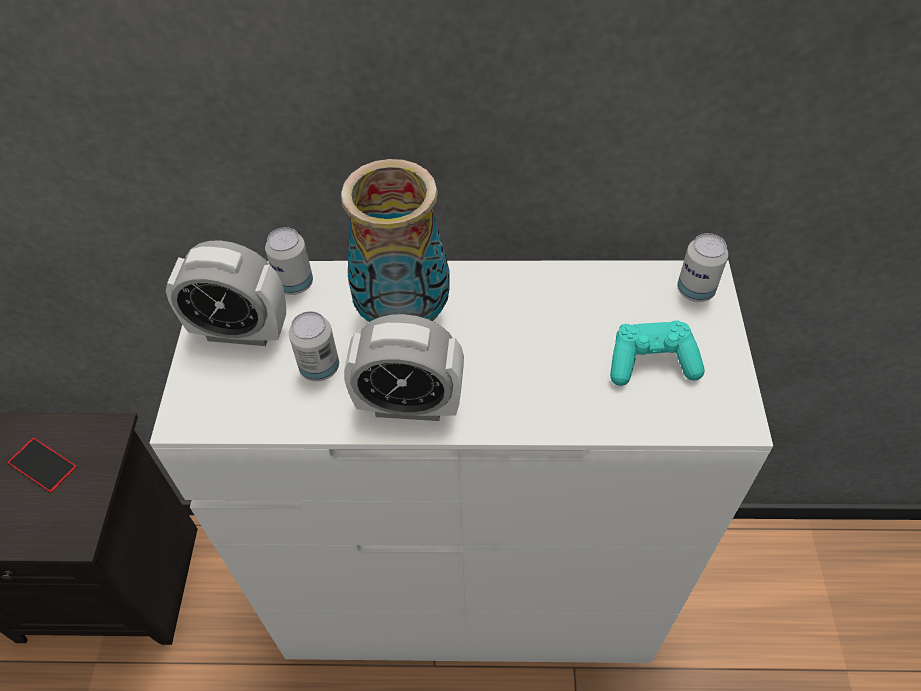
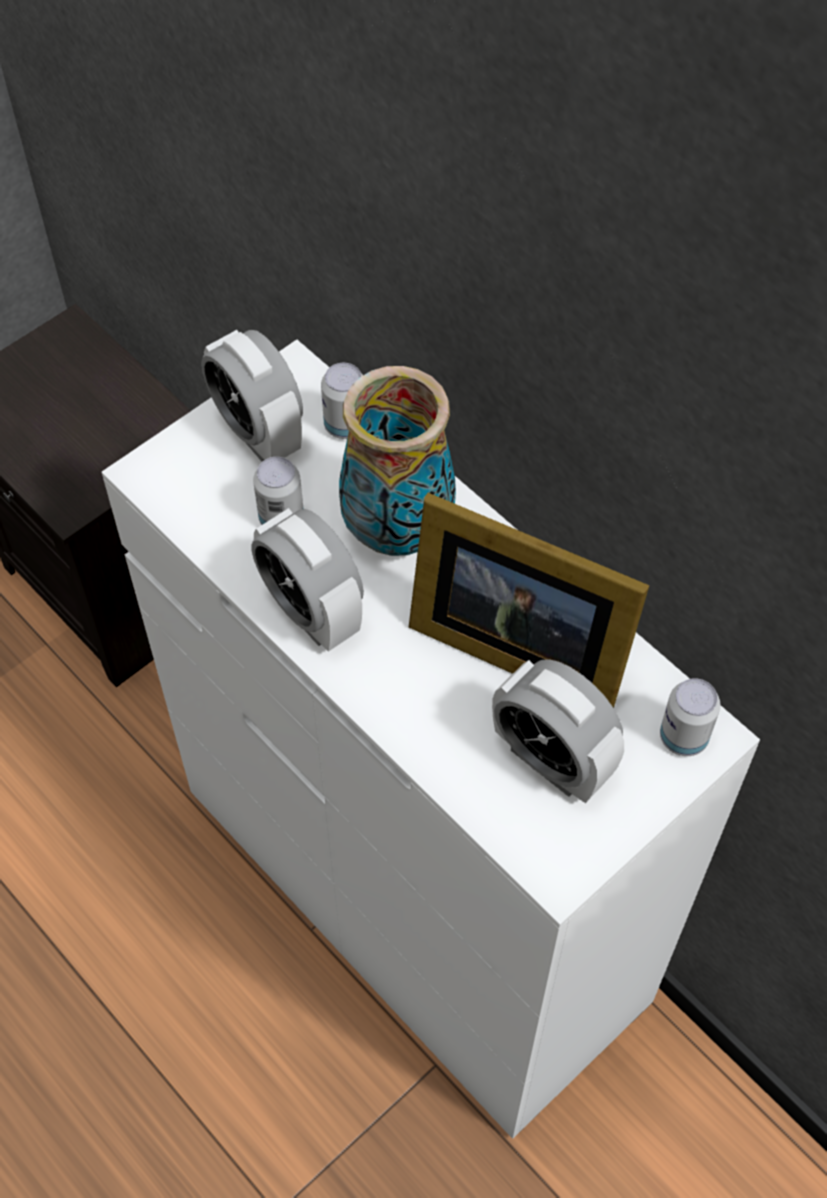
camera: 45 degrees right, 5 degrees up
phone [8,438,77,492] -> none
turquoise game controller [610,320,705,386] -> alarm clock [492,659,624,803]
none -> picture frame [409,493,649,708]

